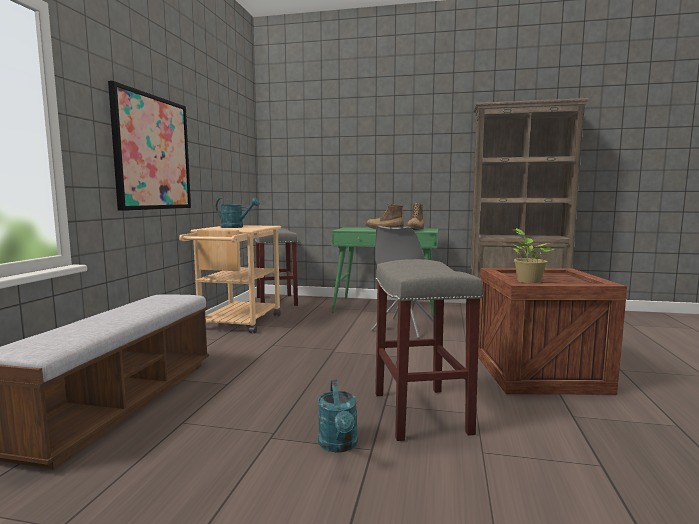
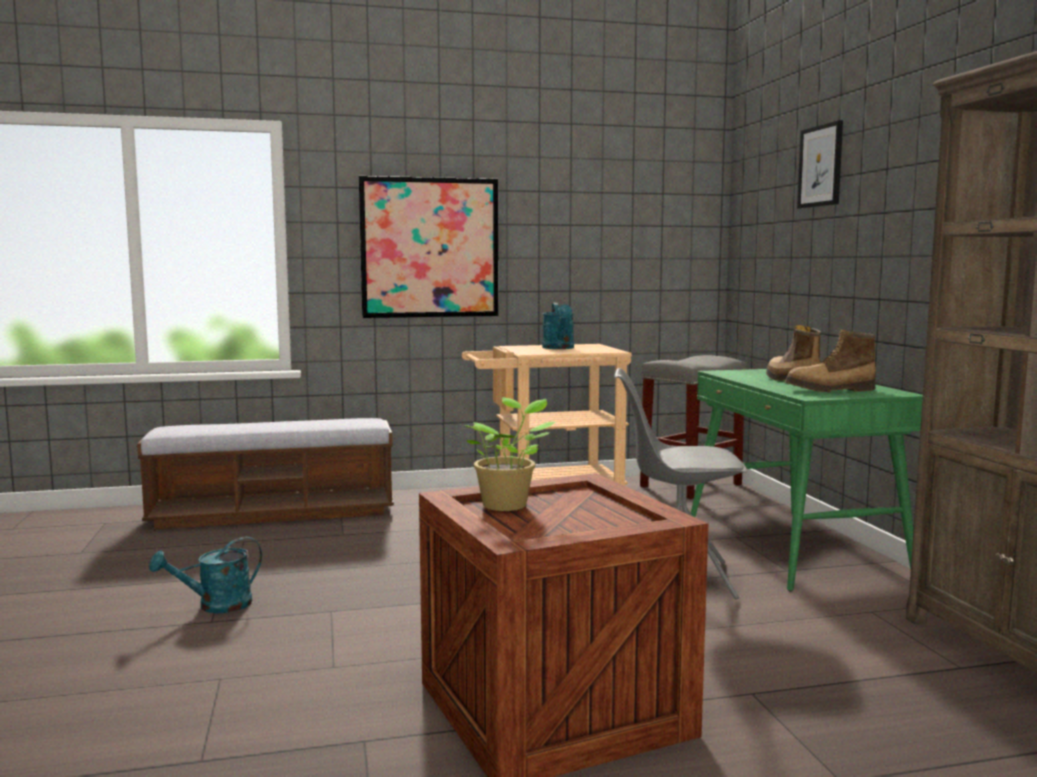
camera: 65 degrees right, 0 degrees up
grey stool [375,259,483,441] -> none
none -> picture [797,120,843,209]

